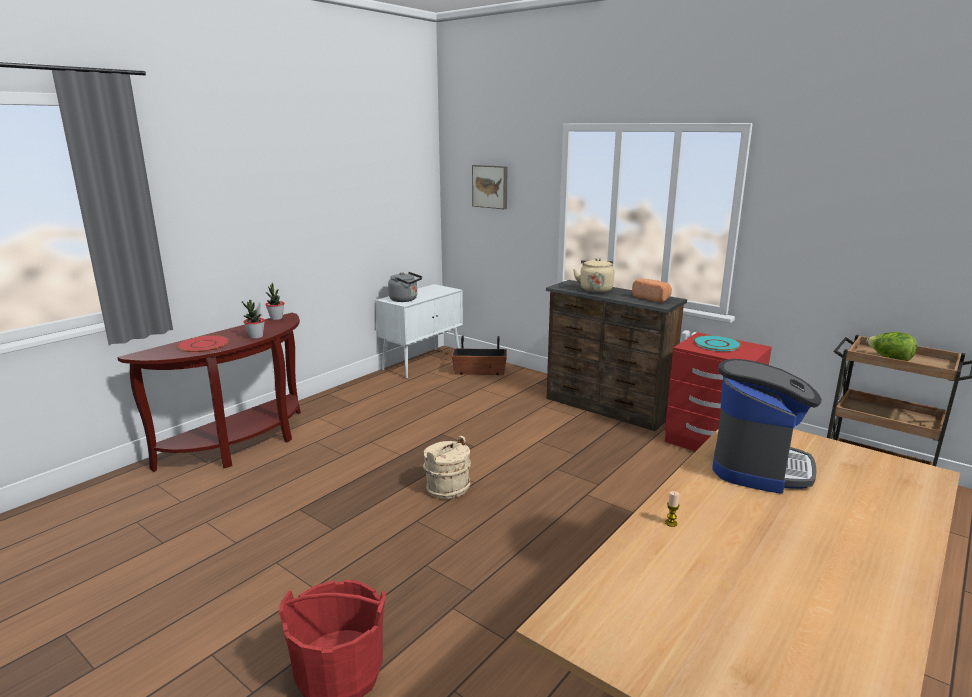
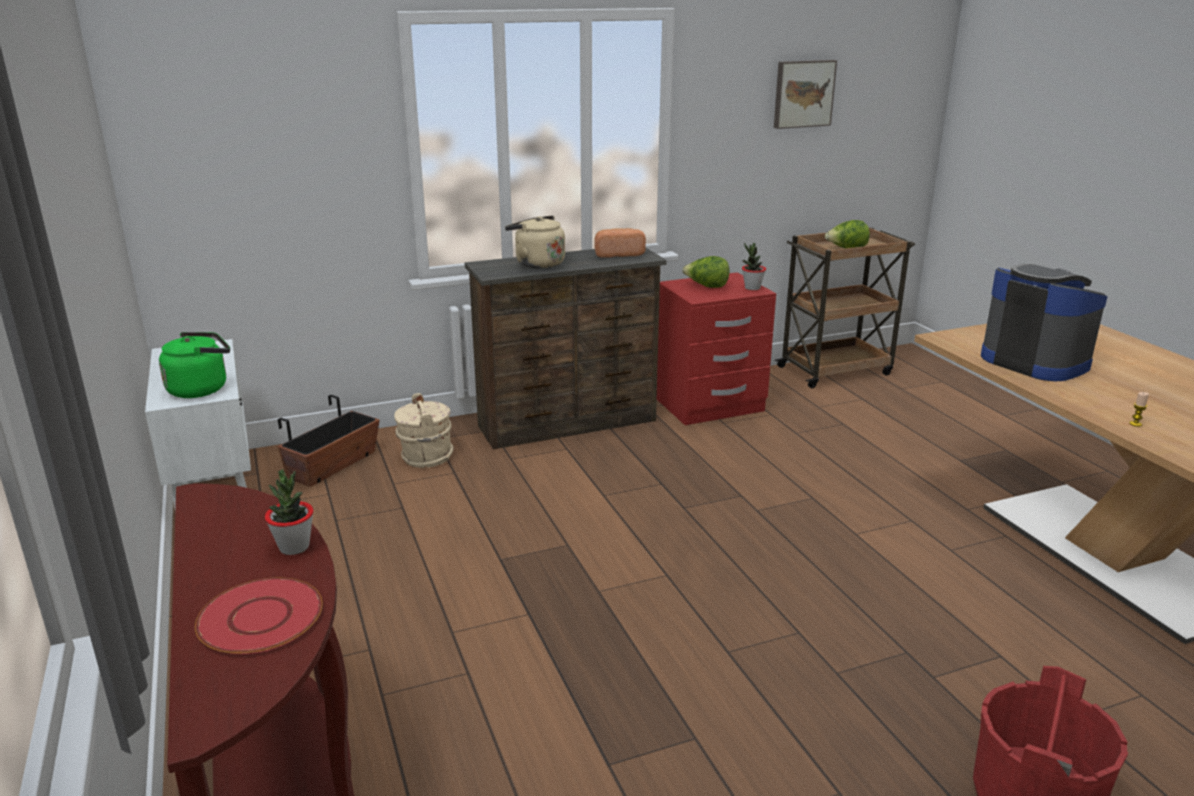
camera: 60 degrees left, 5 degrees up
potted plant [265,283,284,320] -> potted plant moved to [742,242,766,290]
grey kettle [388,272,422,302] -> green kettle [159,332,230,398]
beige bucket [423,436,471,499] -> beige bucket moved to [394,393,454,468]
picture [472,165,508,209] -> picture moved to [774,60,837,129]
turquoise plate [693,335,741,351] -> lettuce [682,256,730,288]

